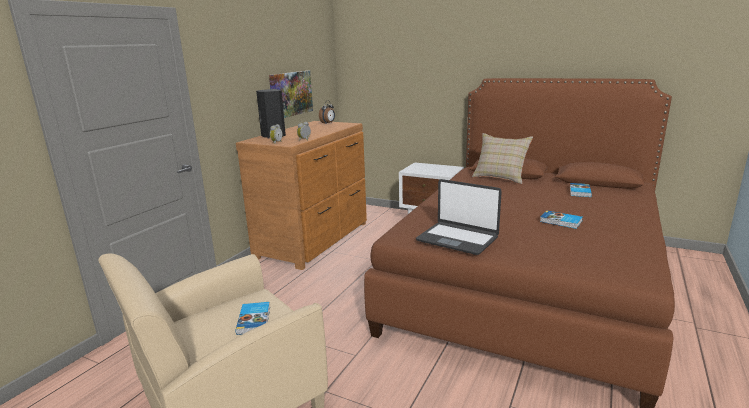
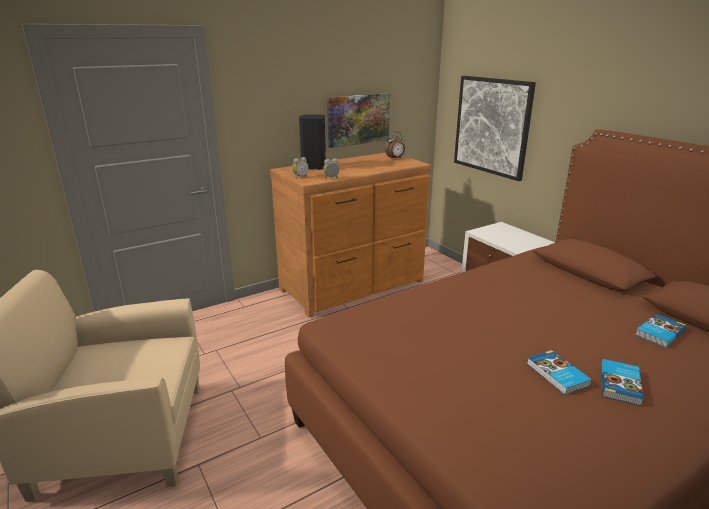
camera: 30 degrees right, 5 degrees up
book [235,302,270,335] -> book moved to [602,359,644,406]
laptop [416,179,502,255] -> none
beige pillow [472,133,533,184] -> none
none -> picture [454,76,536,181]

